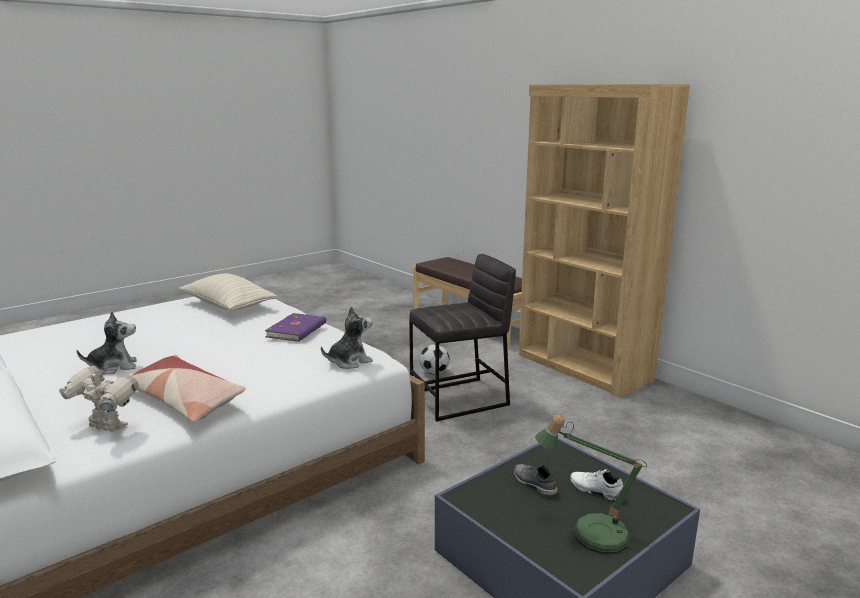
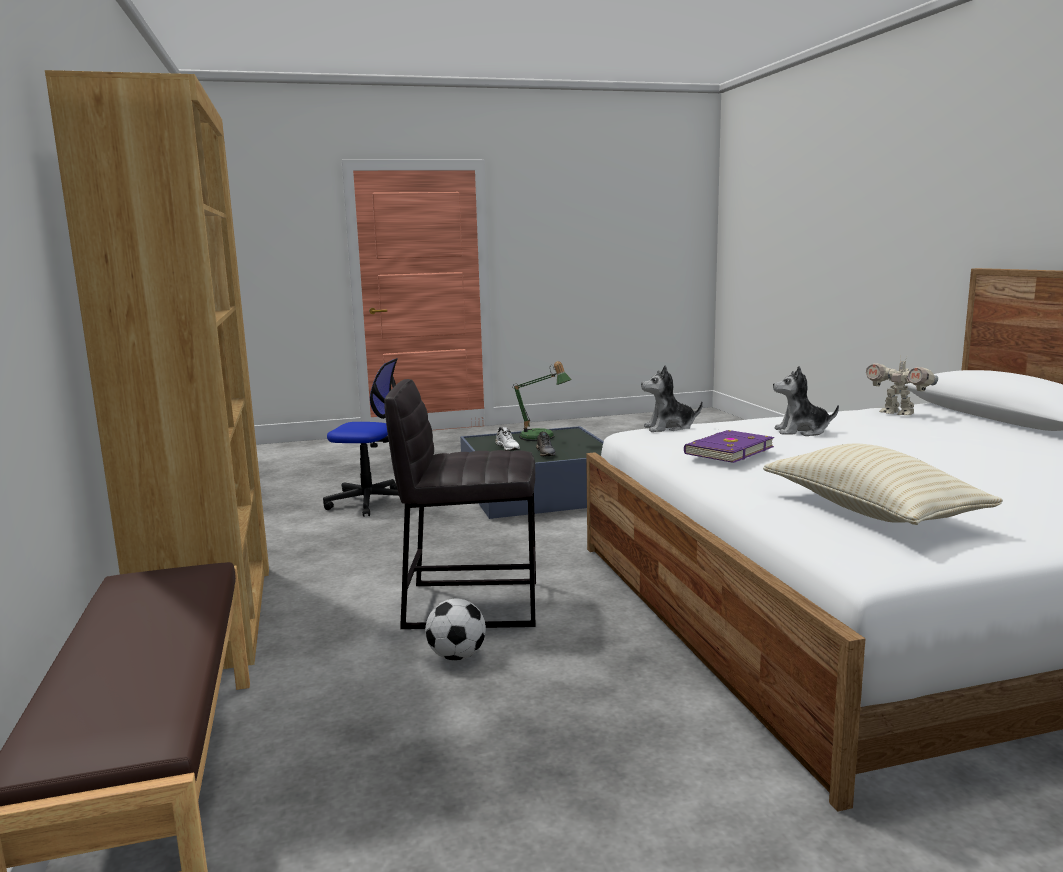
camera: 155 degrees left, 5 degrees down
plush toy [77,311,137,374] -> plush toy moved to [773,366,839,436]
pillow [132,355,246,423] -> none
none -> office chair [323,358,399,517]

